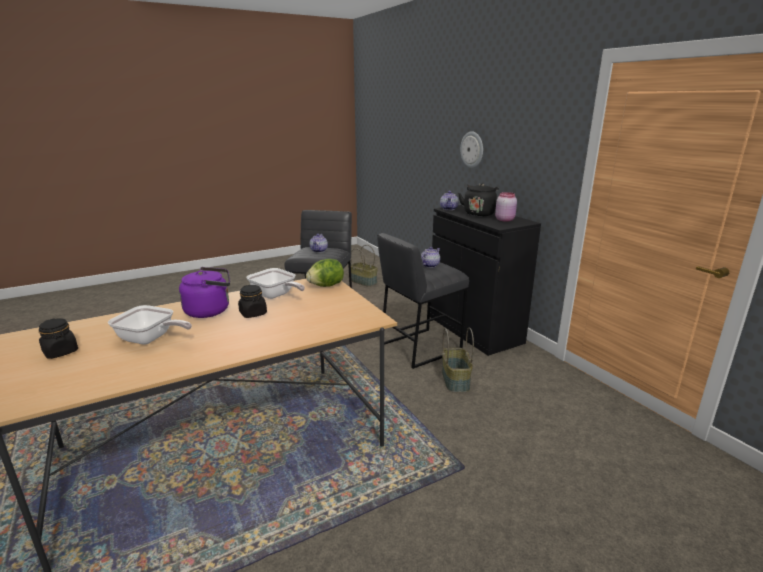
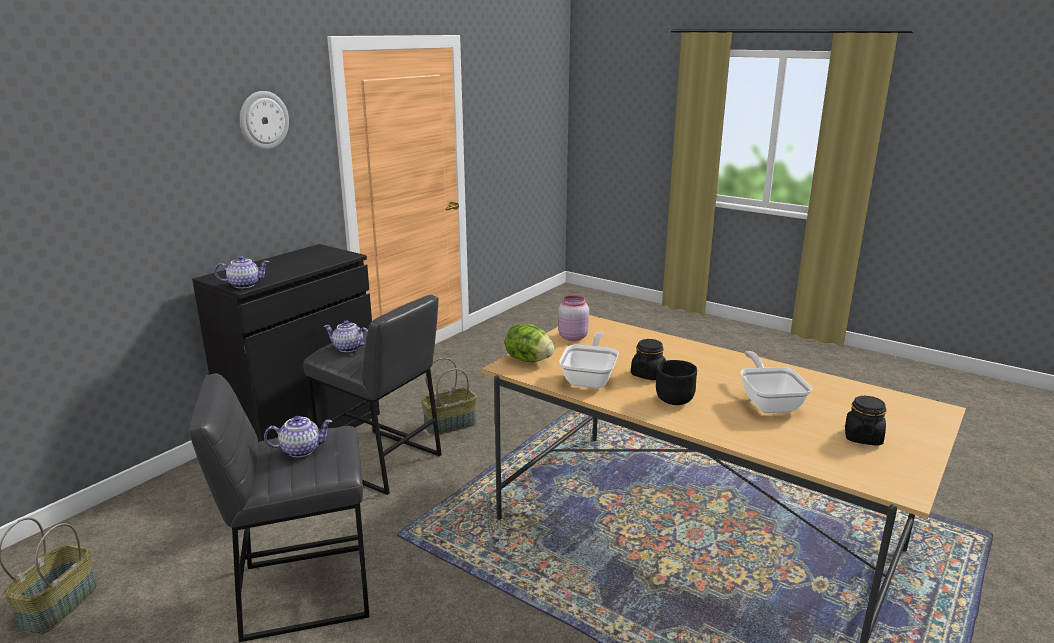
camera: 115 degrees left, 0 degrees up
purple kettle [179,267,230,318] -> black bowl [656,360,697,405]
black kettle [458,184,499,216] -> none
wall clock [460,131,483,168] -> wall clock moved to [240,91,289,150]
pink jar [495,192,517,222] -> pink jar moved to [558,295,589,341]

